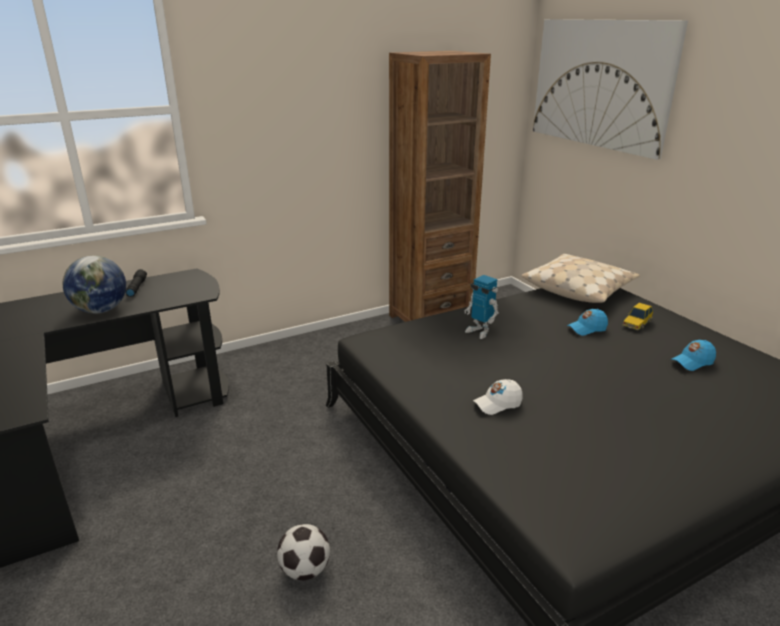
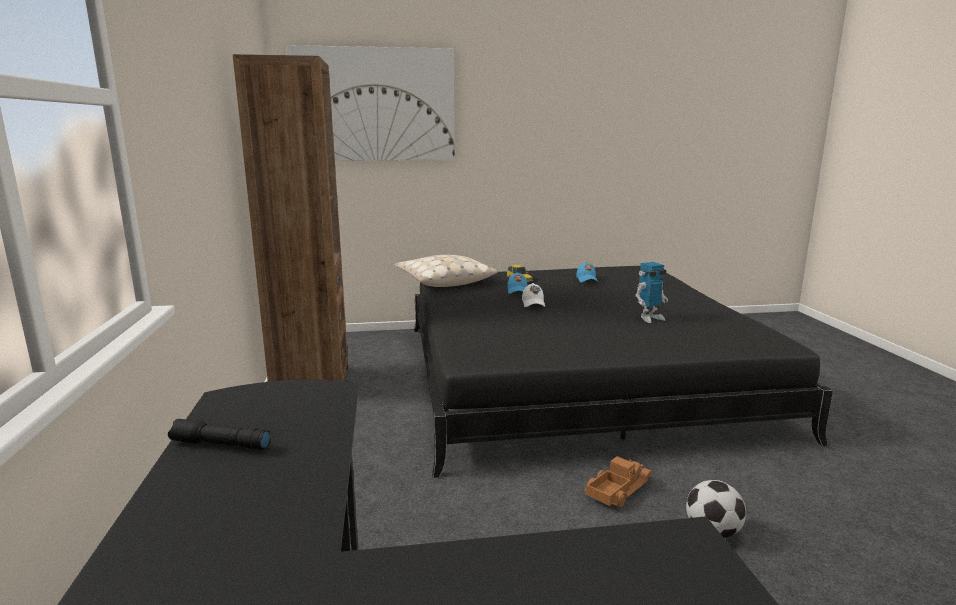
camera: 70 degrees left, 10 degrees down
globe [63,256,126,314] -> none
toy robot [464,275,499,339] -> toy robot moved to [635,262,668,323]
white cap [473,379,523,415] -> white cap moved to [522,283,545,307]
none -> toy truck [584,456,653,507]

